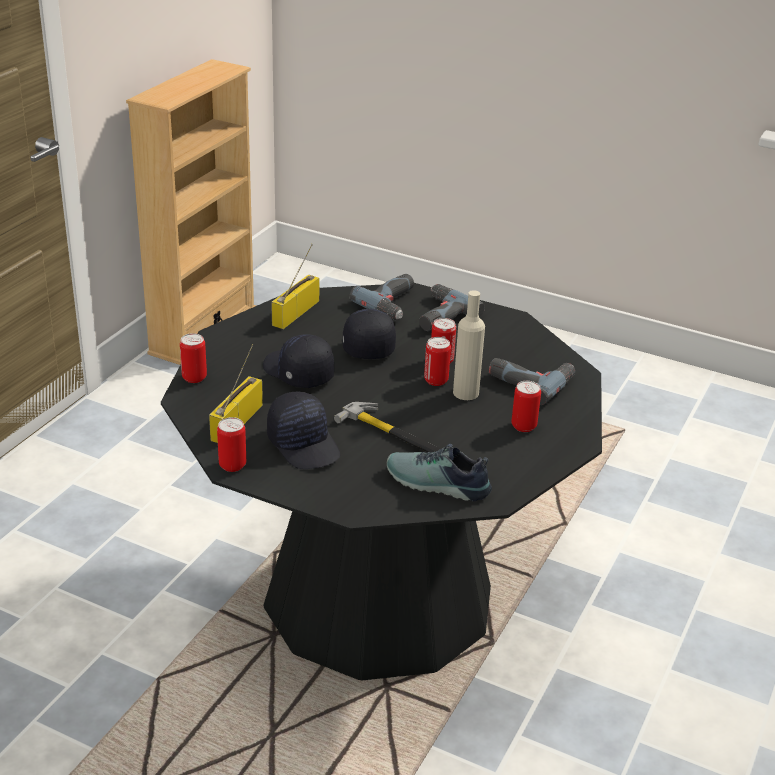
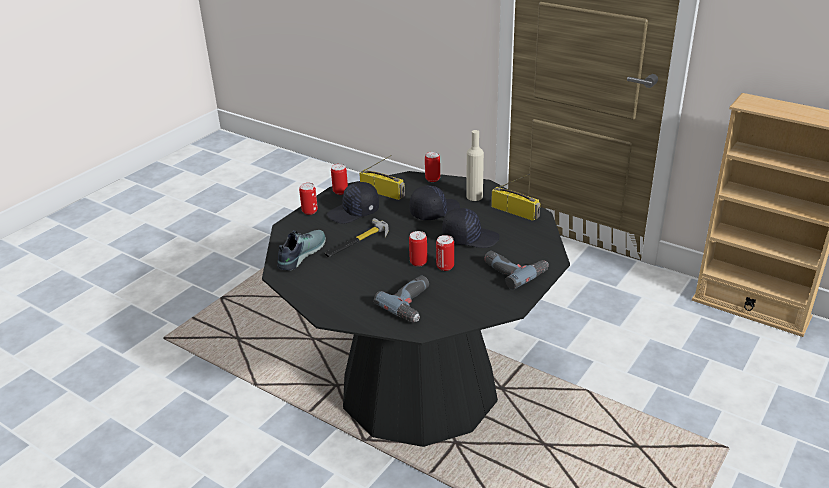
camera: 100 degrees right, 0 degrees up
power drill [349,274,414,320] -> none
beige bottle [453,290,485,400] -> beige bottle moved to [466,130,484,201]
can [511,381,541,432] -> can moved to [299,183,318,215]

